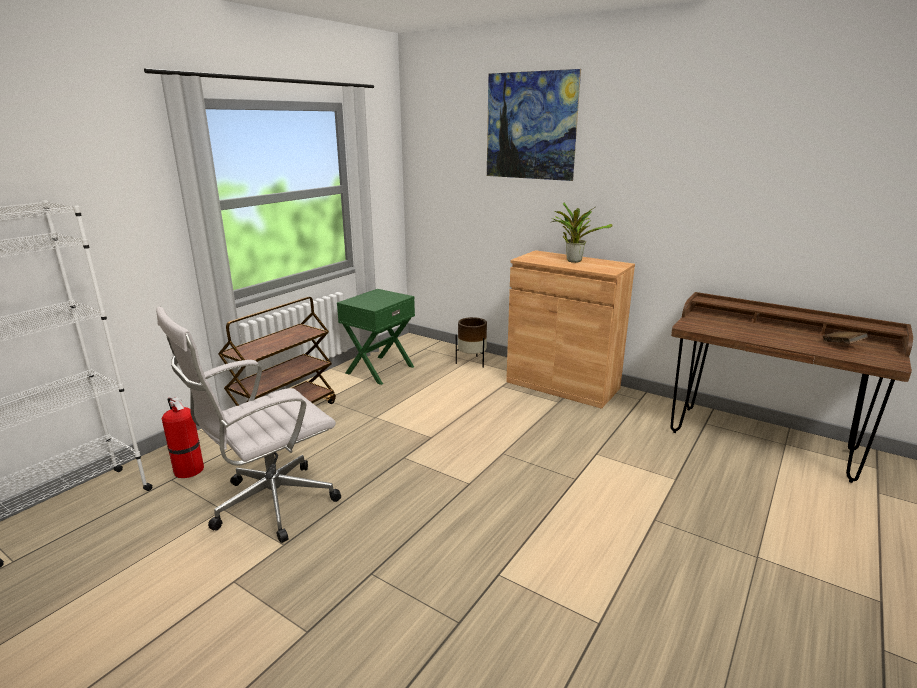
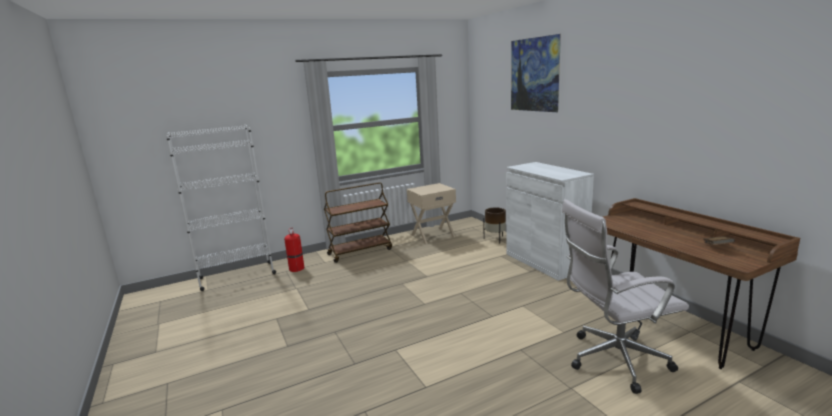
camera: 30 degrees right, 5 degrees down
white office chair [156,307,341,543] -> white office chair moved to [562,199,689,394]
green nightstand [337,289,415,385] -> beige nightstand [407,183,456,244]
brown cabinet [506,250,635,409] -> white cabinet [506,162,594,281]
potted plant [550,202,613,263] -> none

